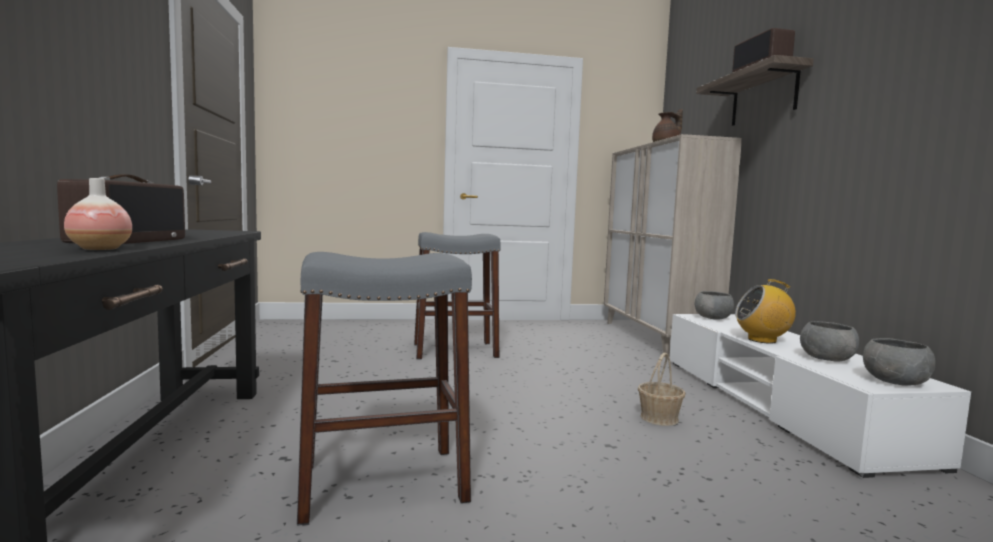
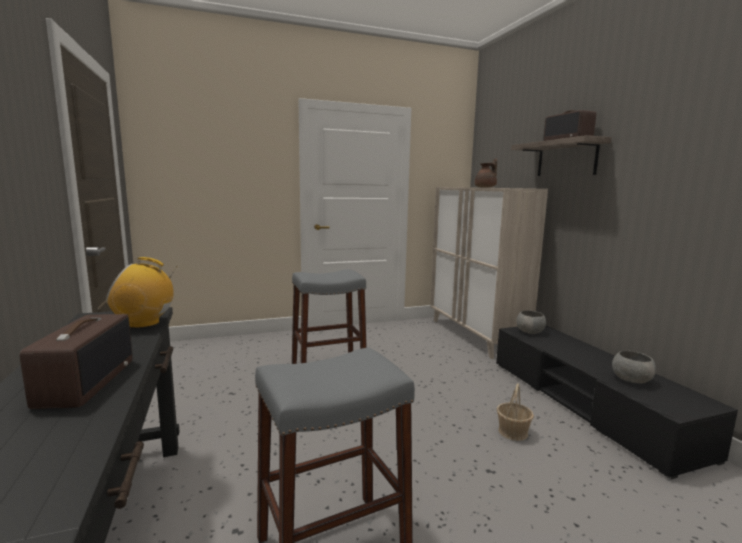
camera: 10 degrees left, 5 degrees up
vase [64,178,132,250] -> none
white tv stand [670,314,971,478] -> black tv stand [496,326,738,479]
radio [735,279,796,344] -> radio moved to [106,257,177,328]
grey bowl [863,338,936,386] -> none

